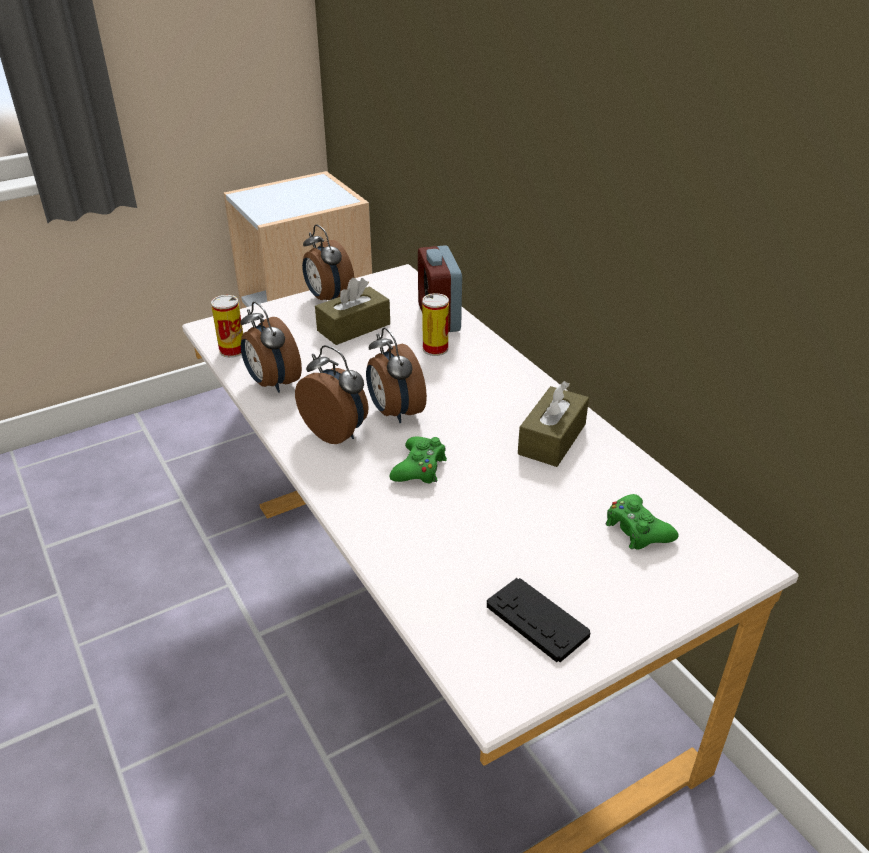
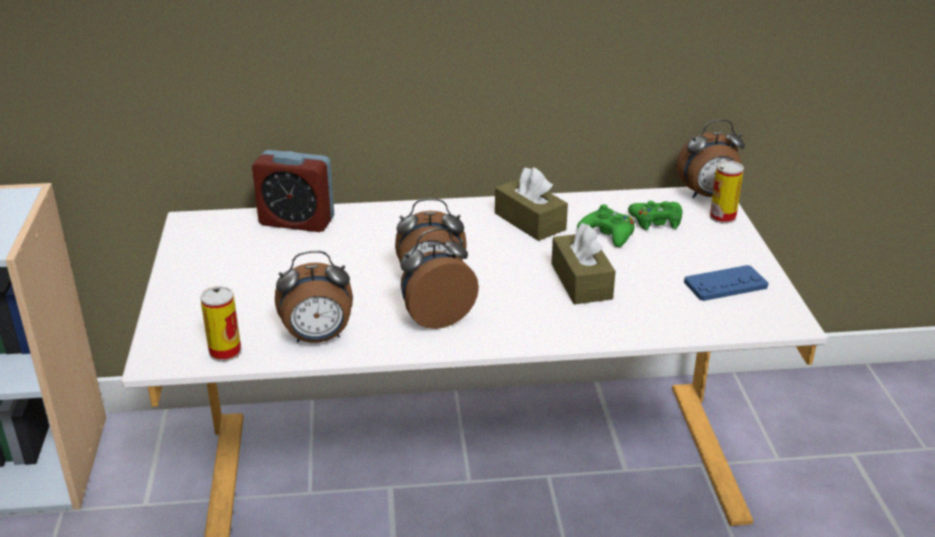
camera: 65 degrees left, 5 degrees down
alarm clock [302,224,354,300] -> alarm clock moved to [677,119,745,198]
brown tissue box [315,278,390,345] -> brown tissue box moved to [551,223,616,304]
green game controller [389,437,447,483] -> green game controller moved to [577,204,635,247]
can [422,293,449,356] -> can moved to [710,161,744,224]
black game controller [487,578,590,662] -> blue game controller [684,265,768,301]

